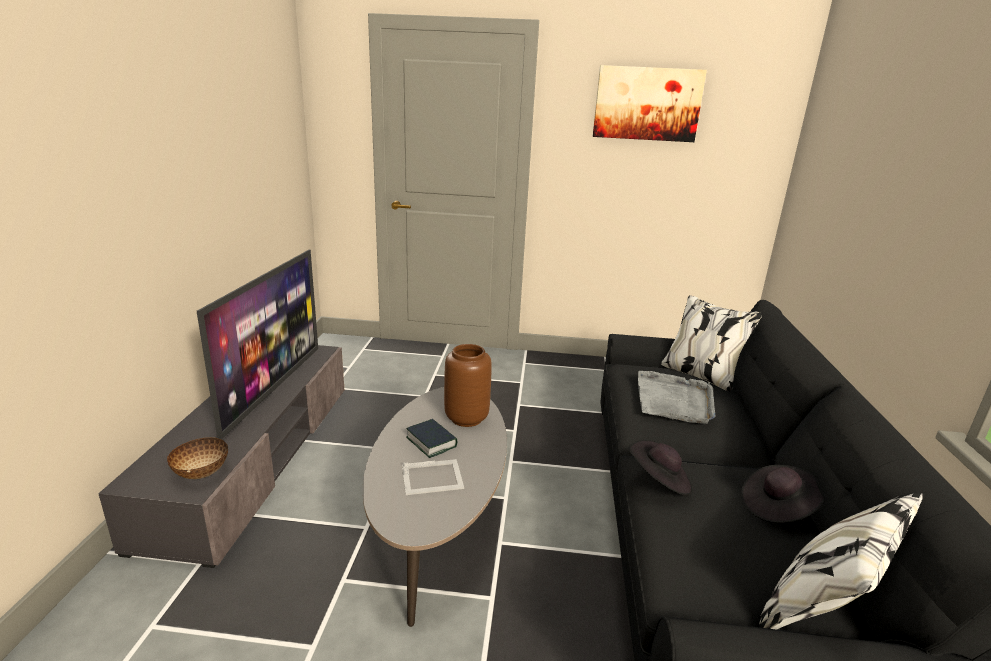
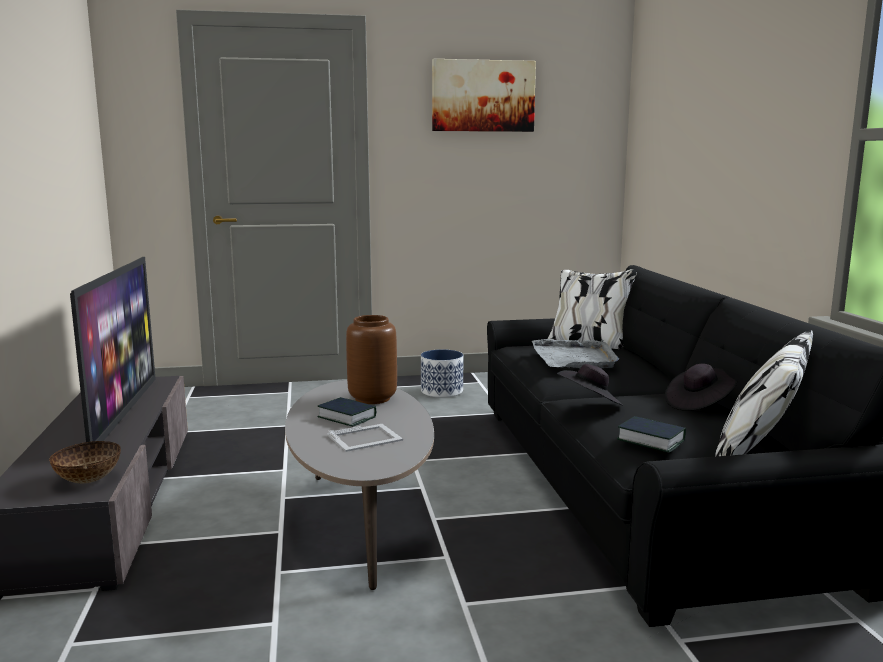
camera: 15 degrees left, 10 degrees down
none -> planter [421,349,463,398]
none -> book [617,416,686,453]

